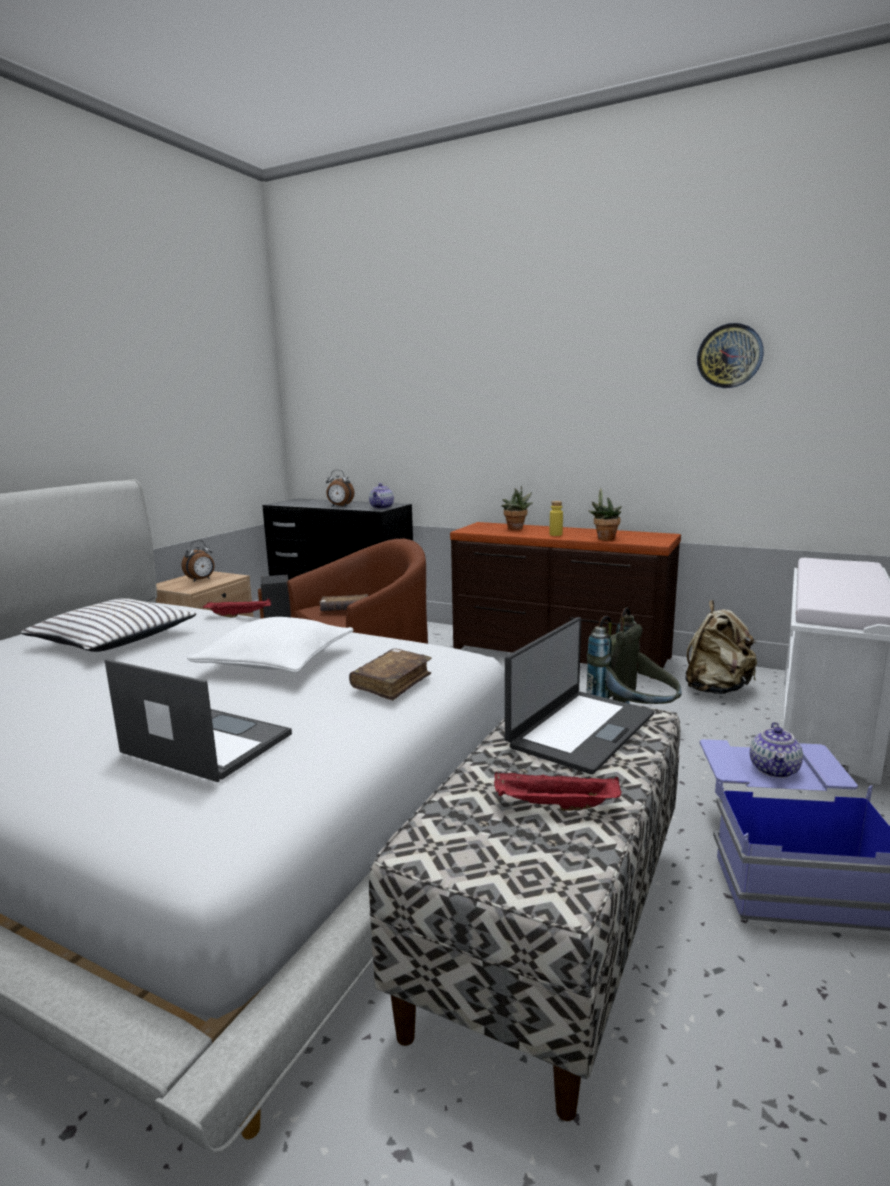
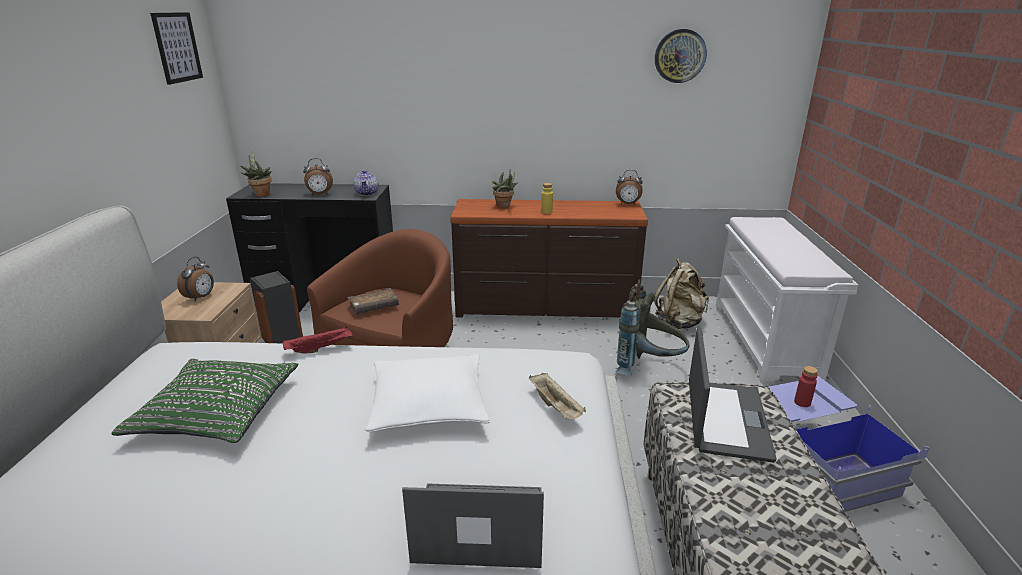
camera: 25 degrees left, 10 degrees up
white pillow [21,598,197,652] -> green pillow [111,359,298,443]
brown book [349,649,432,700] -> beige tray [529,373,586,420]
red tray [494,772,621,811] -> none
potted plant [588,488,622,540] -> potted plant moved to [241,151,272,197]
teapot [750,722,803,778] -> red bottle [794,366,818,407]
none -> picture [150,12,203,85]
none -> alarm clock [616,170,643,205]

